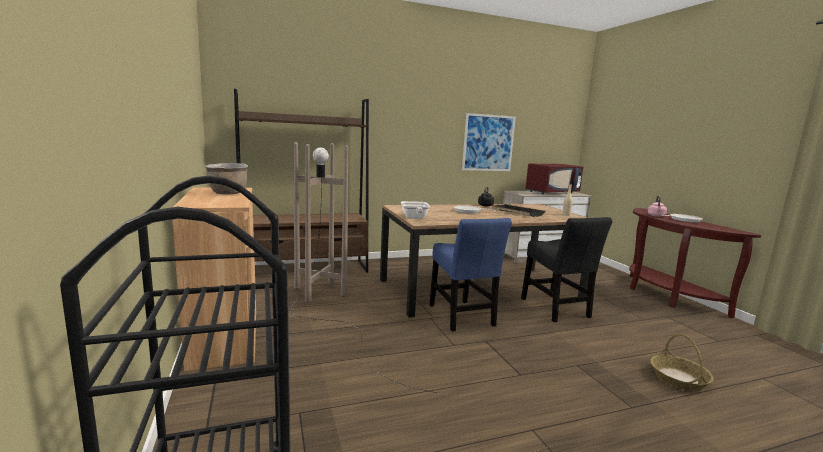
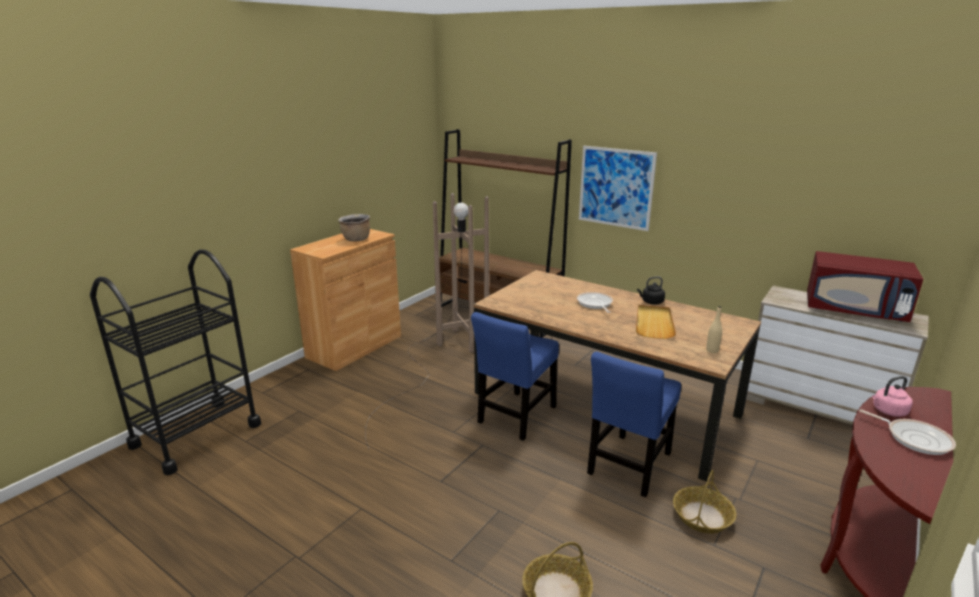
camera: 55 degrees right, 10 degrees up
frying pan [401,201,430,219] -> none
picture [462,113,516,171] -> picture moved to [579,146,657,231]
black tray [492,204,545,217] -> beige tray [636,305,676,339]
black chair [521,217,612,322] -> blue chair [587,352,681,497]
none -> basket [673,470,737,533]

